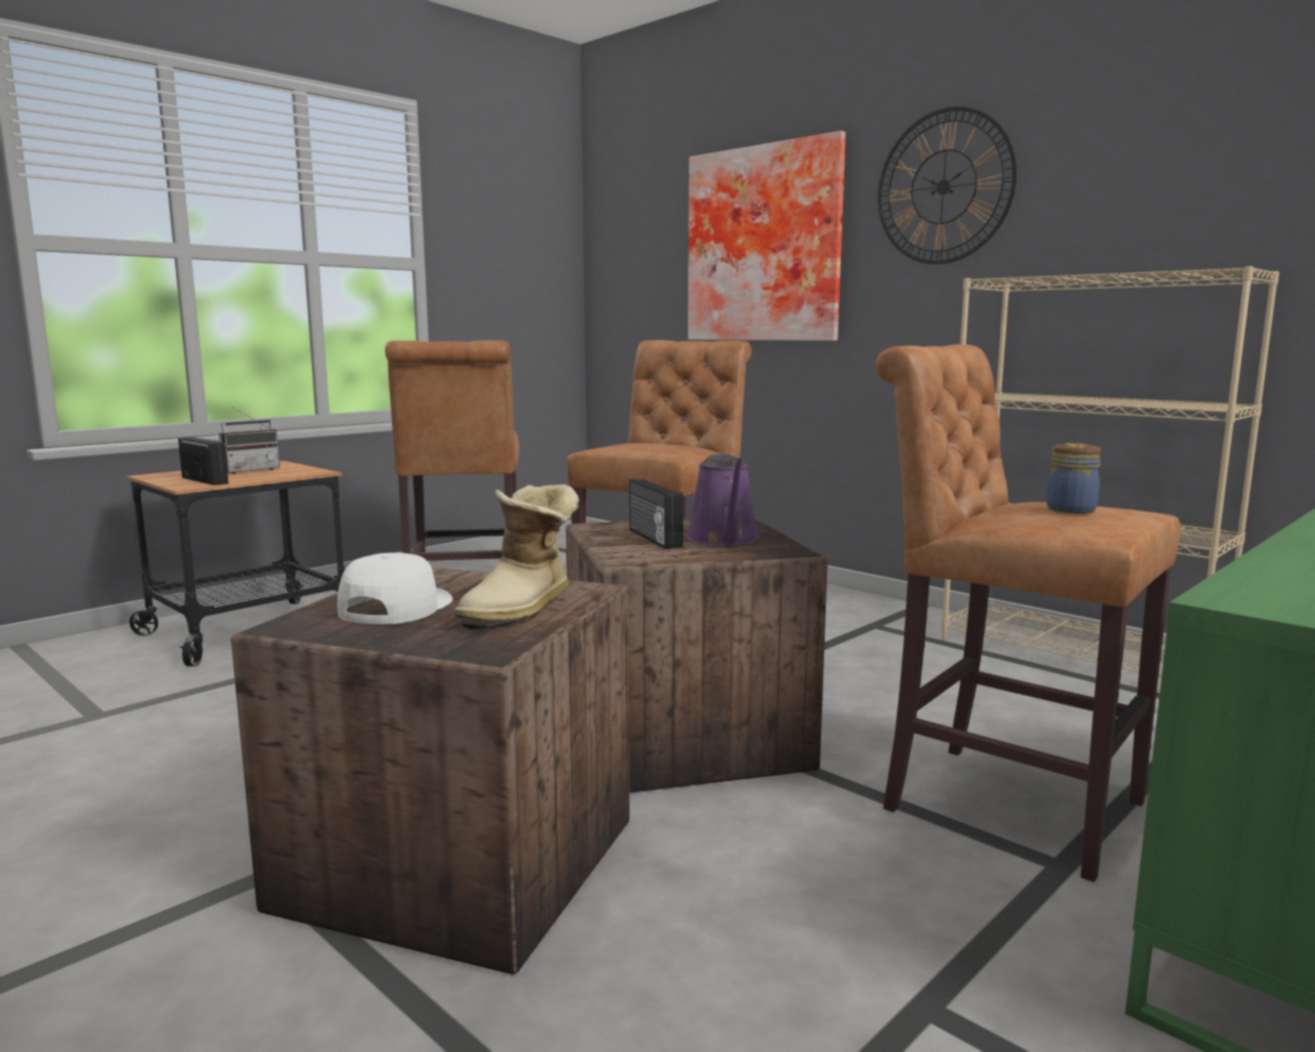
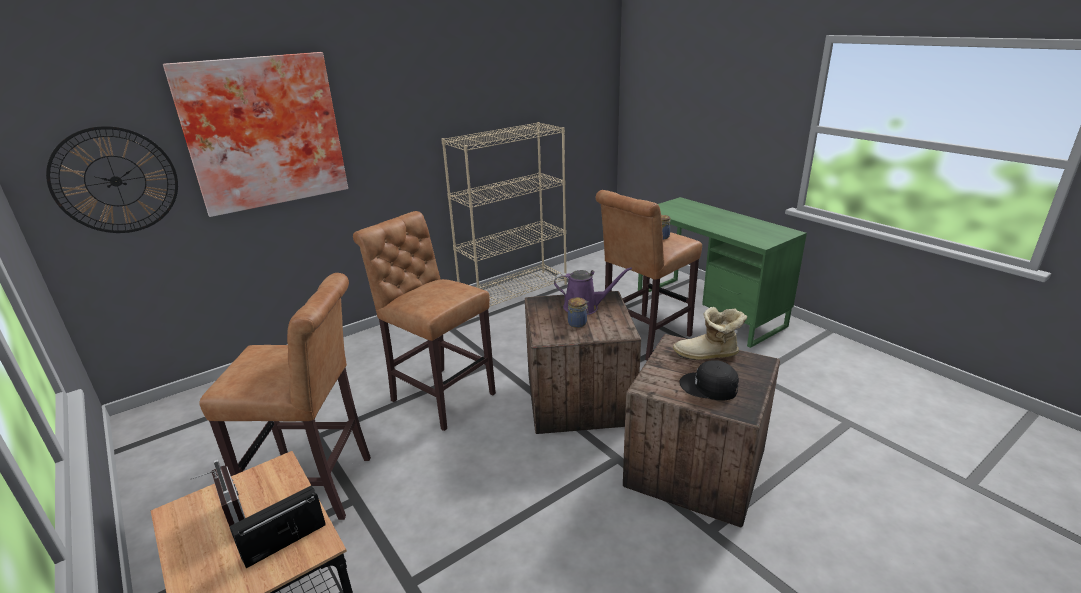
camera: 80 degrees left, 15 degrees up
white cap [337,553,453,624] -> black cap [680,360,739,401]
boot [454,484,579,630] -> boot turned 150 degrees clockwise [673,307,747,360]
radio [629,479,683,549] -> jar [568,297,589,328]
wall clock [878,106,1017,264] -> wall clock moved to [46,126,178,233]

